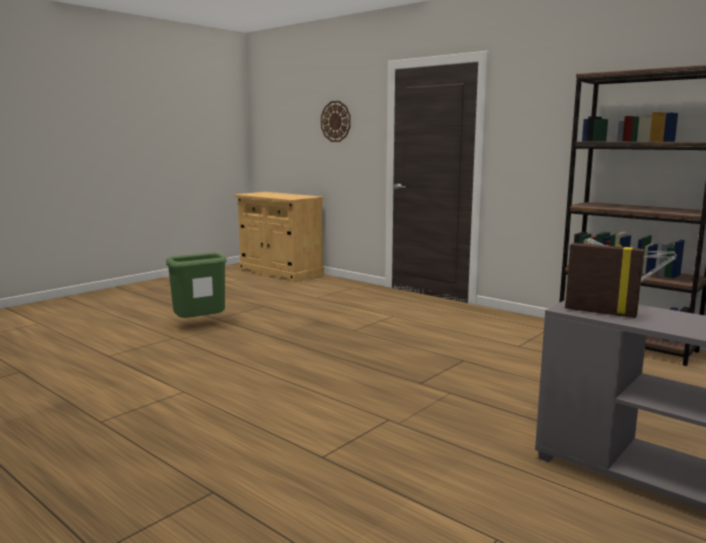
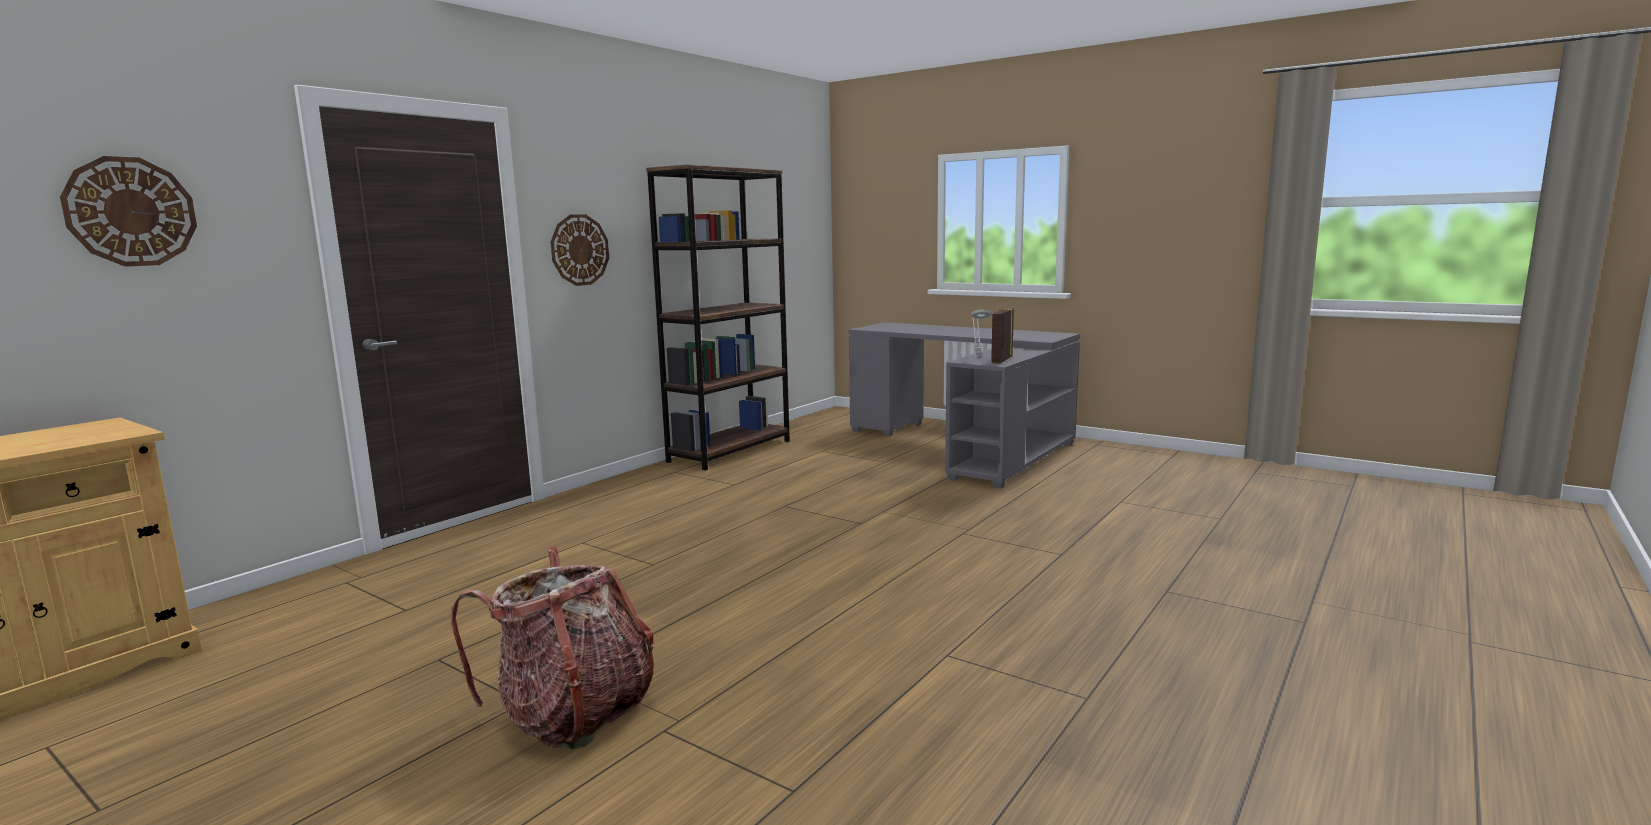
camera: 95 degrees left, 0 degrees up
green trash can [166,253,227,318] -> backpack [451,546,654,749]
none -> wall clock [551,214,609,286]

